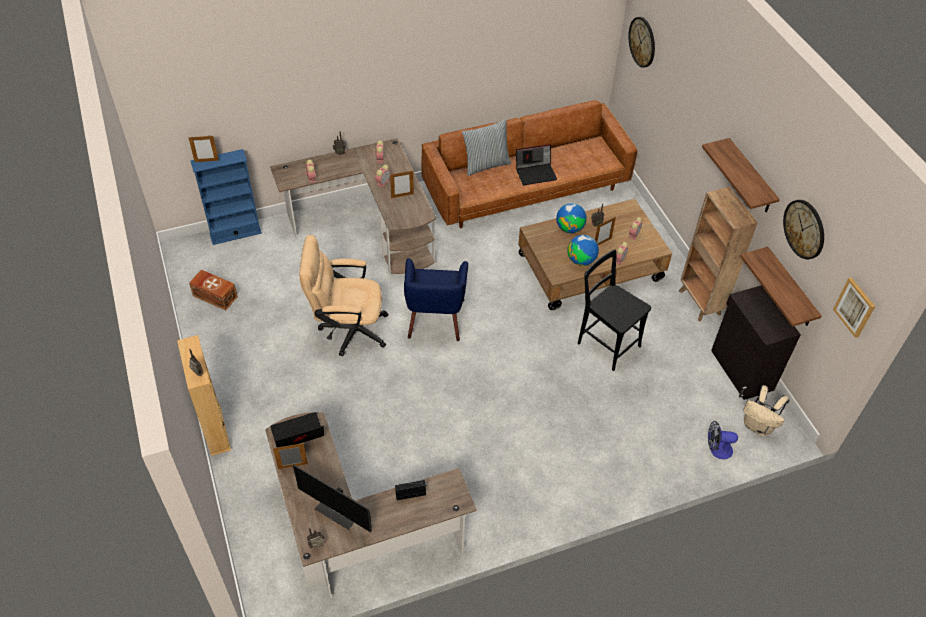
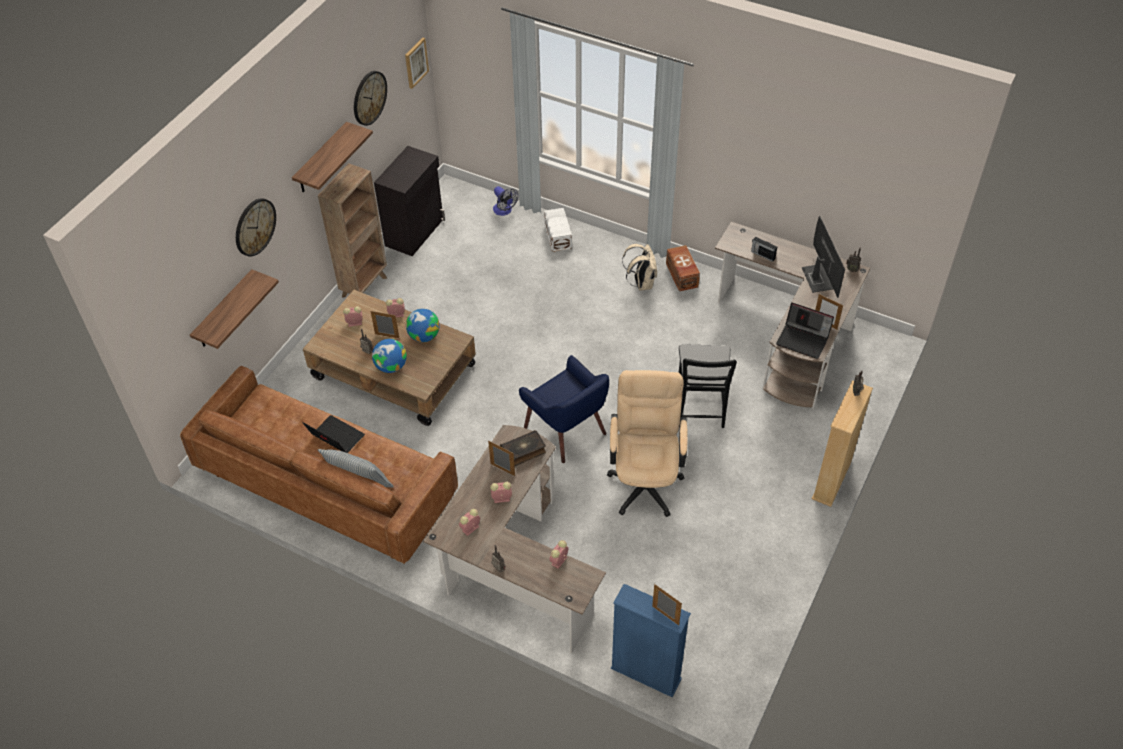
camera: 130 degrees left, 0 degrees up
brown storage box [189,270,238,310] -> brown storage box moved to [666,245,700,291]
beige office chair [299,235,389,356] -> beige office chair turned 135 degrees counterclockwise [607,370,688,517]
blue armchair [404,258,468,341] -> blue armchair turned 90 degrees clockwise [519,355,609,463]
black chair [578,249,651,371] -> black chair moved to [678,344,737,428]
wall clock [628,17,655,68] -> wall clock moved to [236,198,276,256]
shelf [740,247,822,327] -> shelf moved to [190,269,279,349]
beige backpack [743,385,790,436] -> beige backpack moved to [622,244,657,291]
none -> book [500,430,546,467]
none -> white storage box [544,208,572,252]

